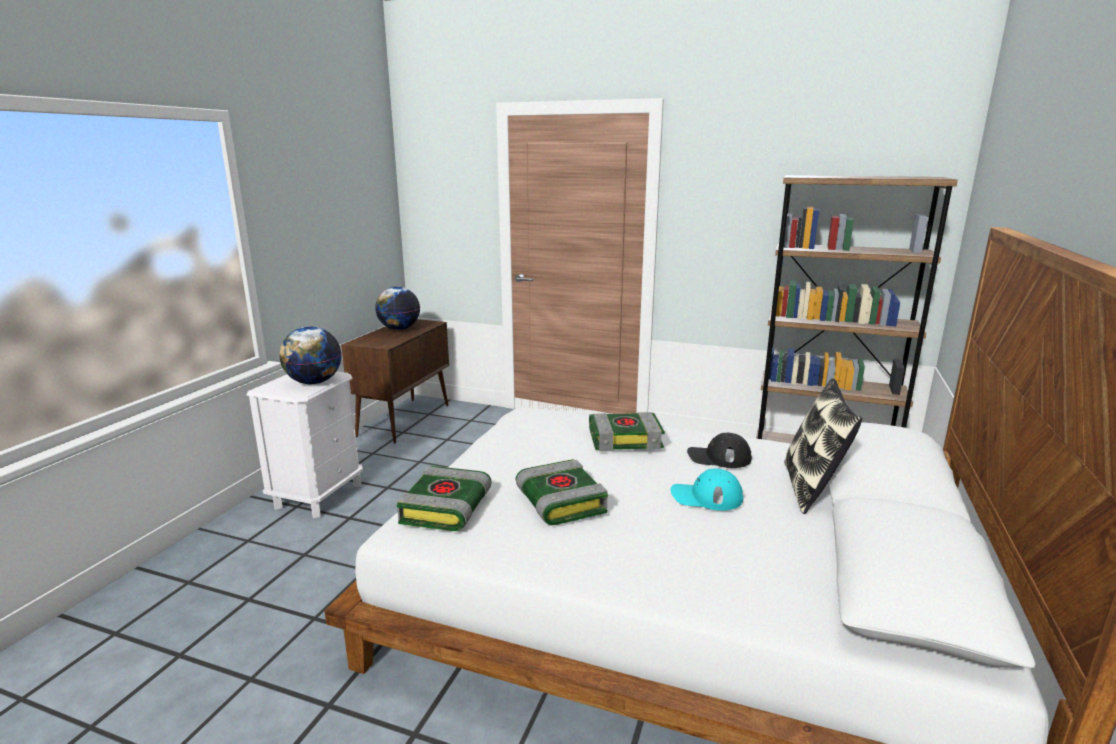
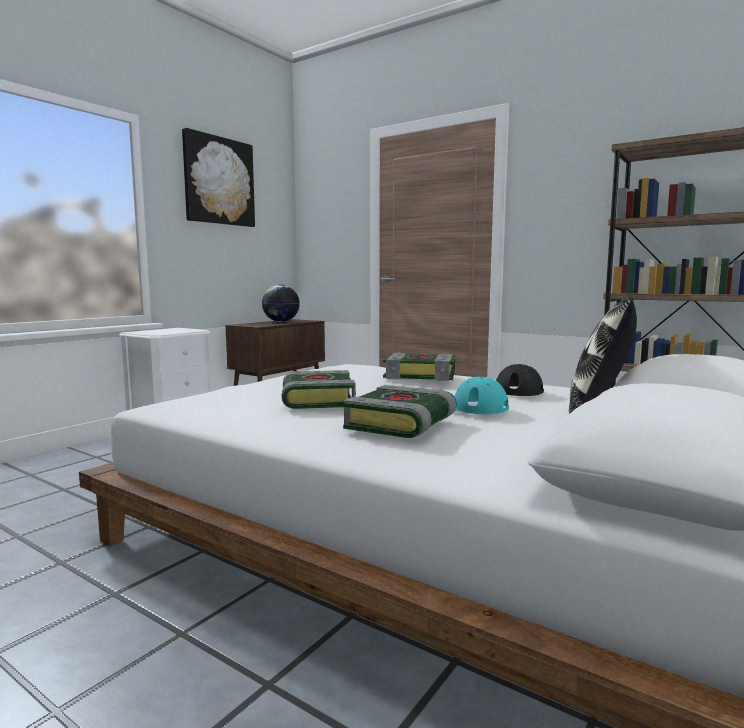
camera: 15 degrees right, 10 degrees down
globe [279,326,341,384] -> none
book [397,466,492,531] -> book moved to [343,385,457,438]
none -> picture [182,128,255,227]

